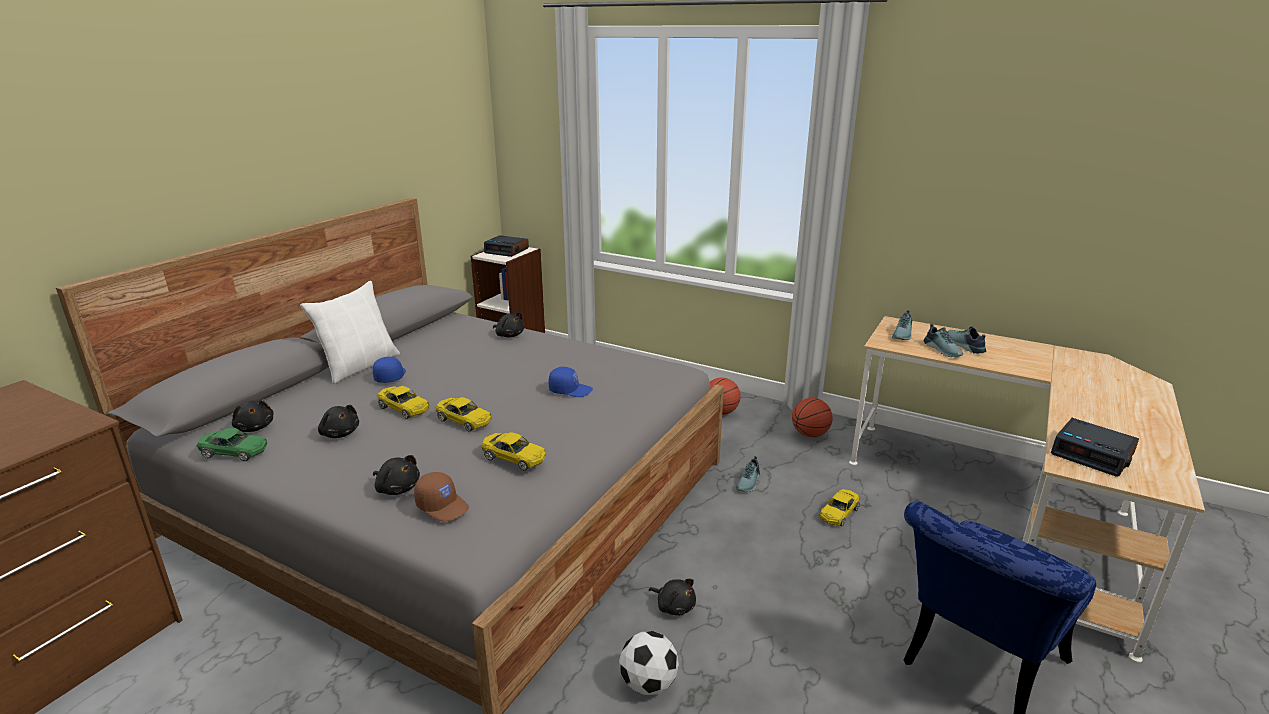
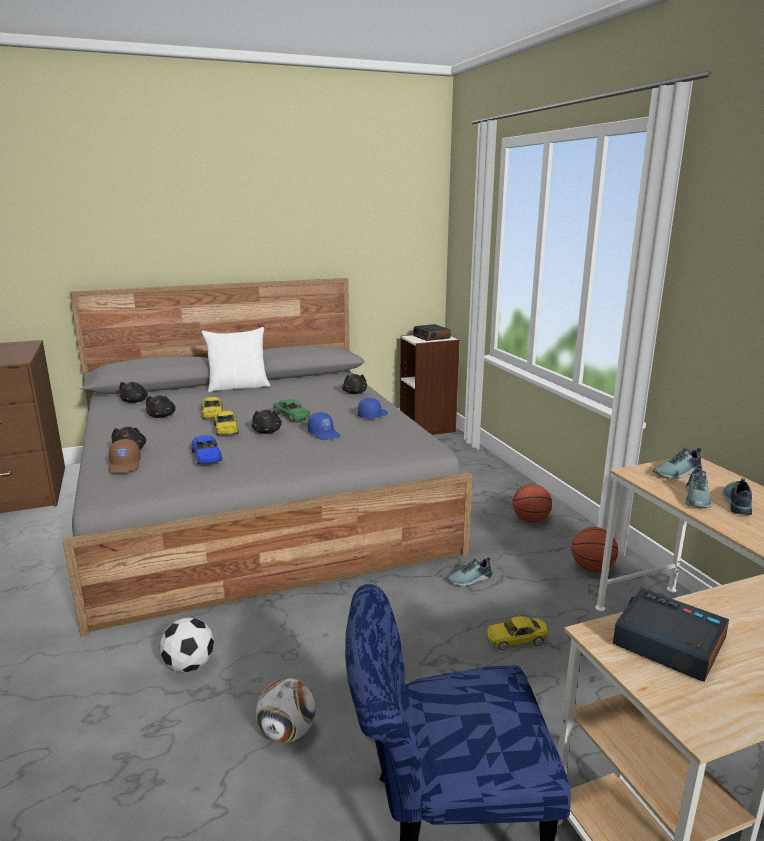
camera: 40 degrees right, 5 degrees down
green toy car [196,428,267,461] -> green toy car moved to [273,399,310,422]
blue cap [373,357,406,383] -> blue cap moved to [358,398,388,419]
yellow toy car [481,432,546,471] -> blue toy car [191,436,222,464]
black plush toy [649,579,696,616] -> black plush toy moved to [252,410,282,434]
alarm clock [1051,418,1139,477] -> alarm clock turned 135 degrees clockwise [613,588,729,682]
none -> football [256,678,316,743]

